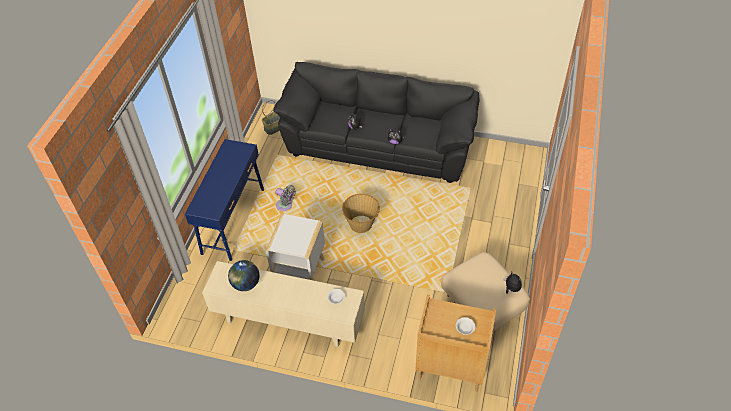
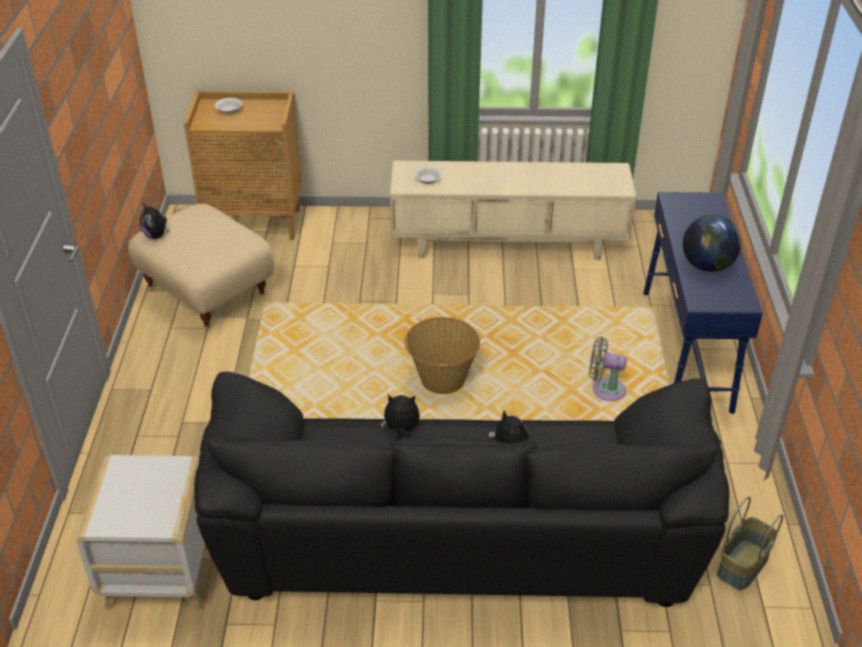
camera: 165 degrees right, 10 degrees down
globe [228,260,260,291] -> globe moved to [683,215,741,272]
white side table [266,214,325,281] -> white side table moved to [76,455,209,611]

